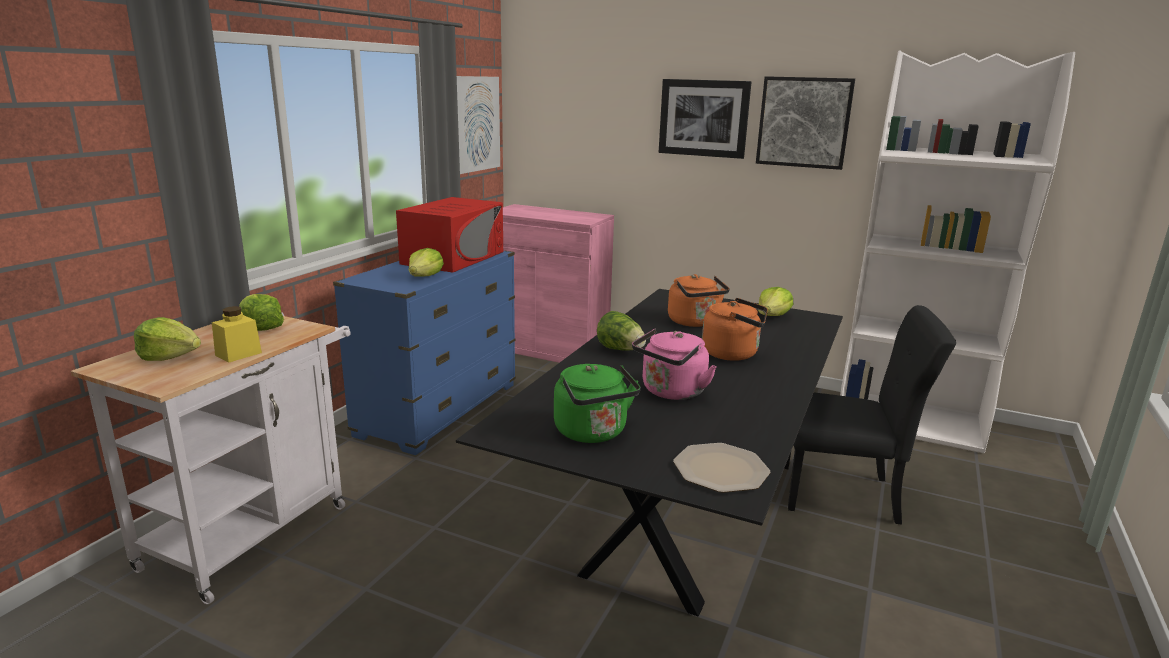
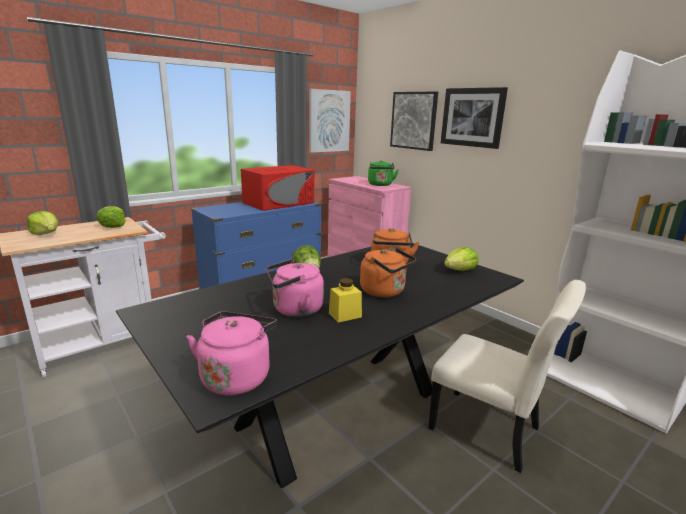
camera: 25 degrees right, 0 degrees up
yellow jar [212,306,262,363] -> yellow jar moved to [329,278,362,323]
lettuce [409,248,444,277] -> none
green kettle [554,364,641,443] -> green kettle moved to [368,160,399,186]
plate [673,443,771,493] -> pink kettle [187,311,277,395]
picture [756,76,855,170] -> picture moved to [390,91,438,151]
black chair [784,305,956,525] -> beige chair [428,280,586,473]

